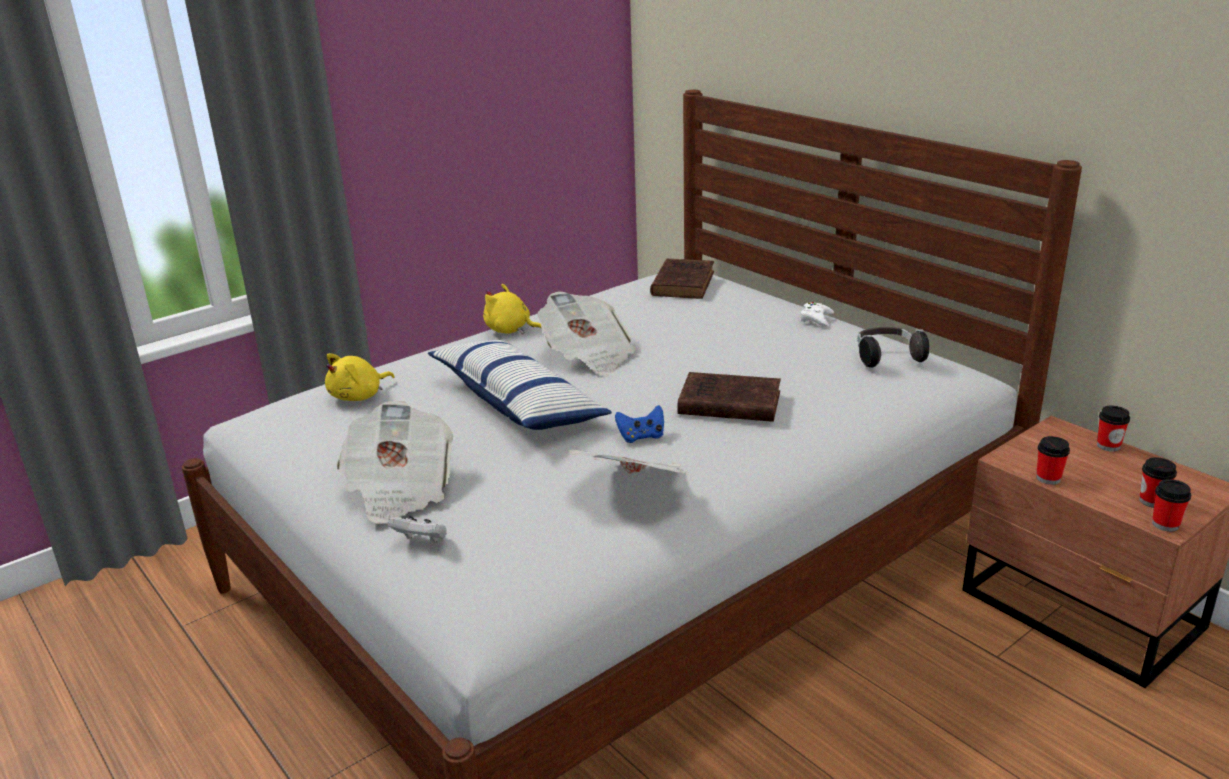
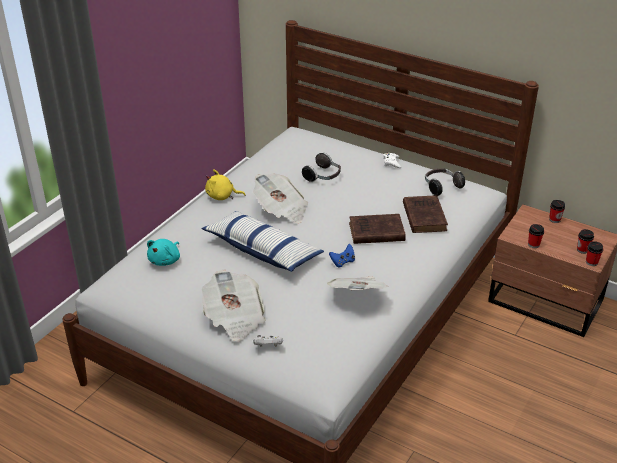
camera: 20 degrees left, 10 degrees up
yellow plush toy [325,353,394,401] -> turquoise plush toy [147,239,180,266]
brown book [650,258,714,299] -> brown book moved to [403,195,448,233]
none -> headphones [302,153,341,182]

